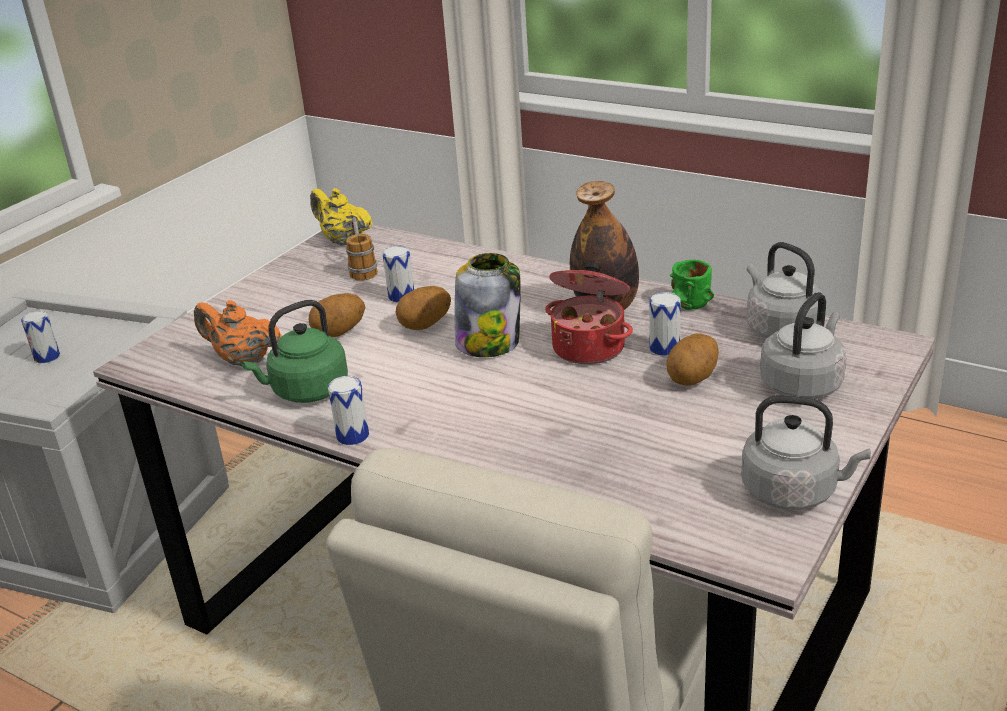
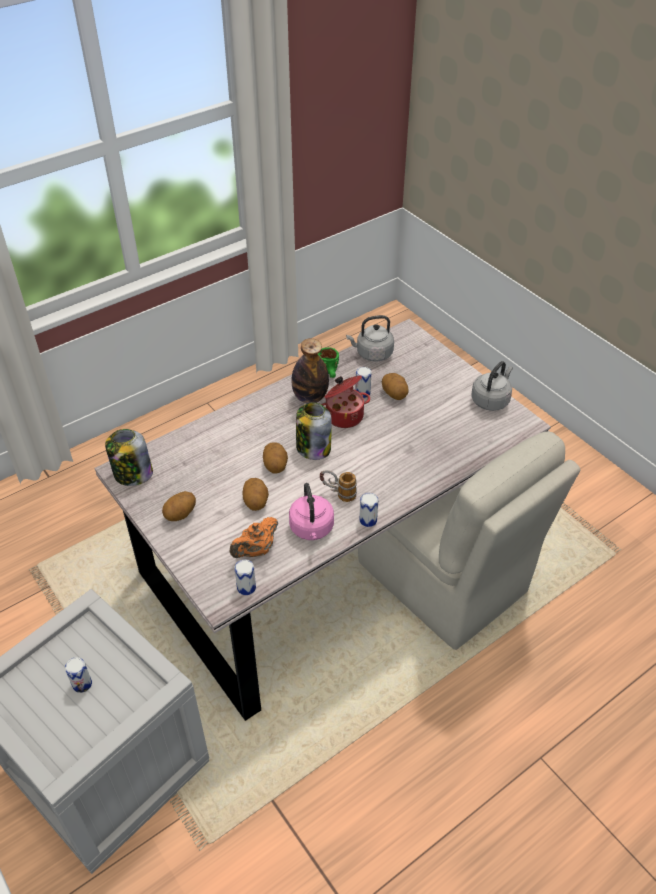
camera: 70 degrees left, 15 degrees up
green kettle [242,300,348,403] -> pink kettle [289,483,334,540]
yellow teapot [310,188,373,246] -> jar [105,429,153,486]
mug [346,217,378,281] -> mug moved to [320,470,357,502]
can [382,245,414,303] -> can moved to [235,559,256,595]
grey kettle [760,292,846,399] -> none
none -> potato [162,491,196,521]

